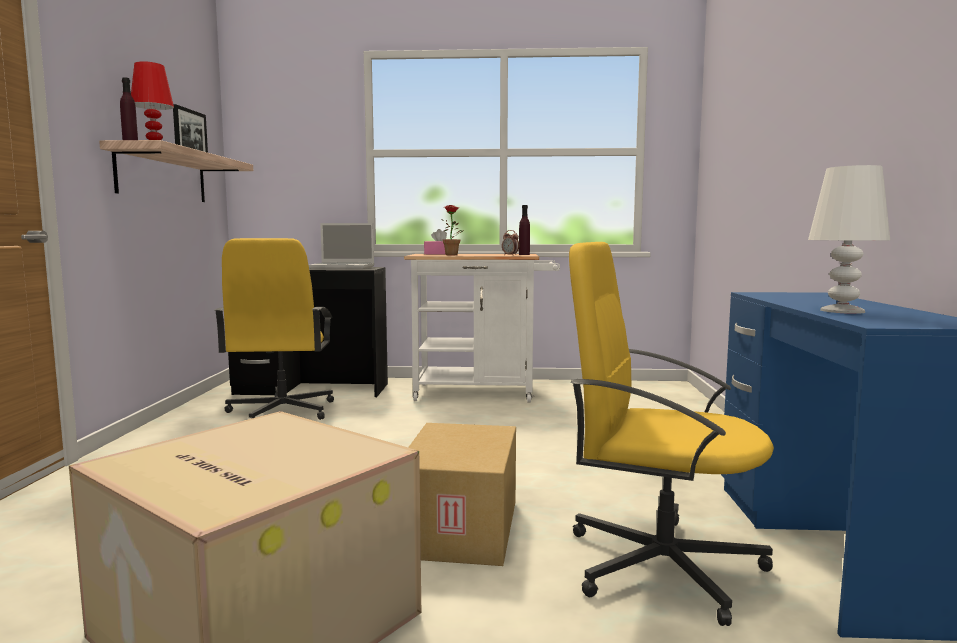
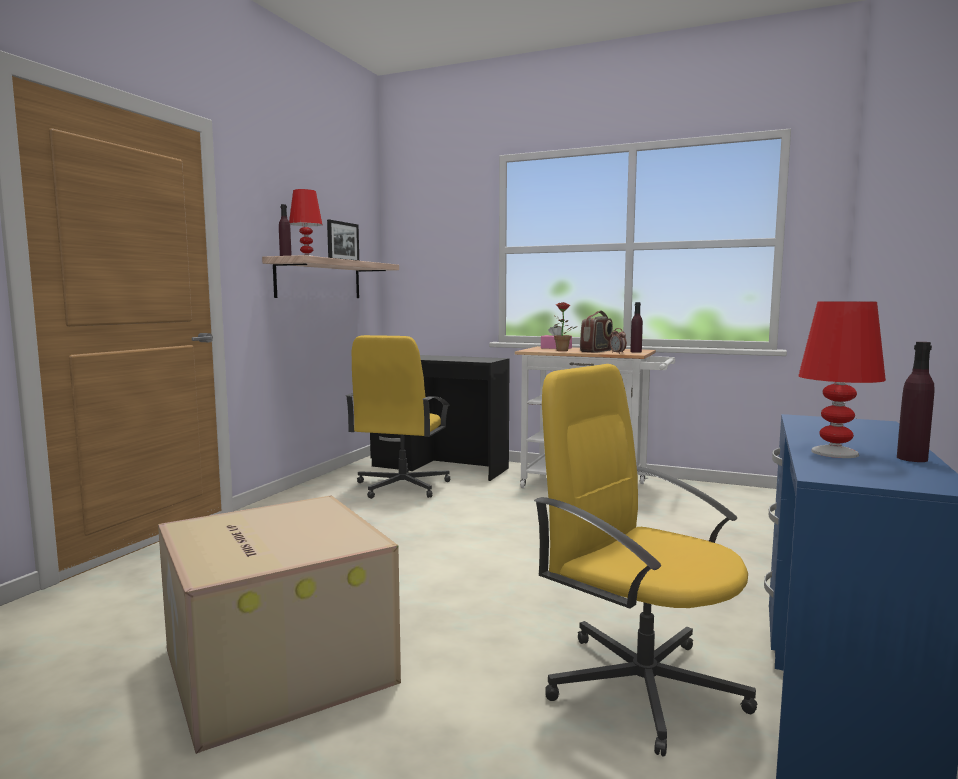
camera: 20 degrees right, 0 degrees up
laptop [309,223,374,269] -> none
cardboard box [408,423,516,566] -> none
white table lamp [808,165,890,314] -> red table lamp [798,302,886,458]
none -> radio [580,310,613,353]
none -> purple bottle [897,342,935,462]

